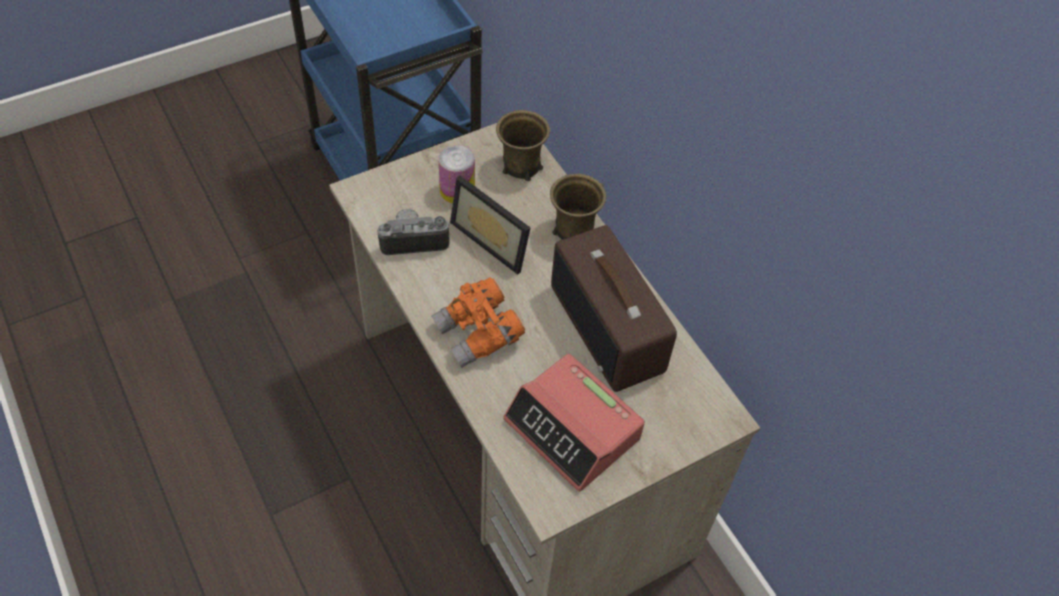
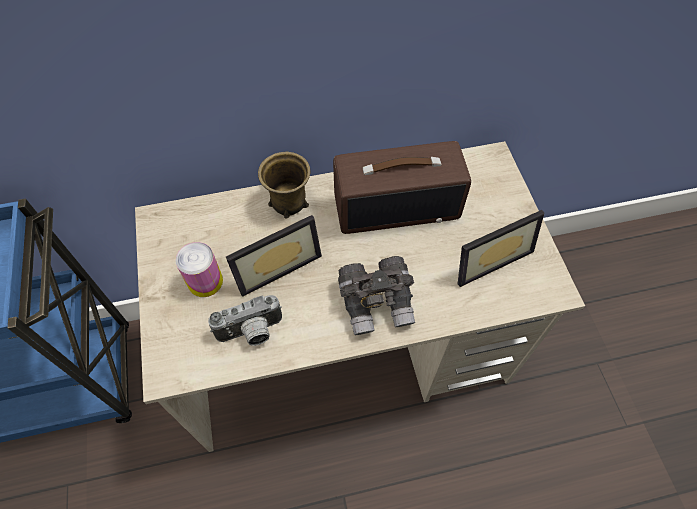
camera: 70 degrees left, 5 degrees up
camera [377,209,450,255] -> camera turned 120 degrees counterclockwise [208,295,282,346]
orange binoculars [432,277,525,368] -> grey binoculars [338,256,415,335]
brown mug [496,110,550,181] -> none
alarm clock [503,354,645,492] -> picture frame [458,210,544,287]

